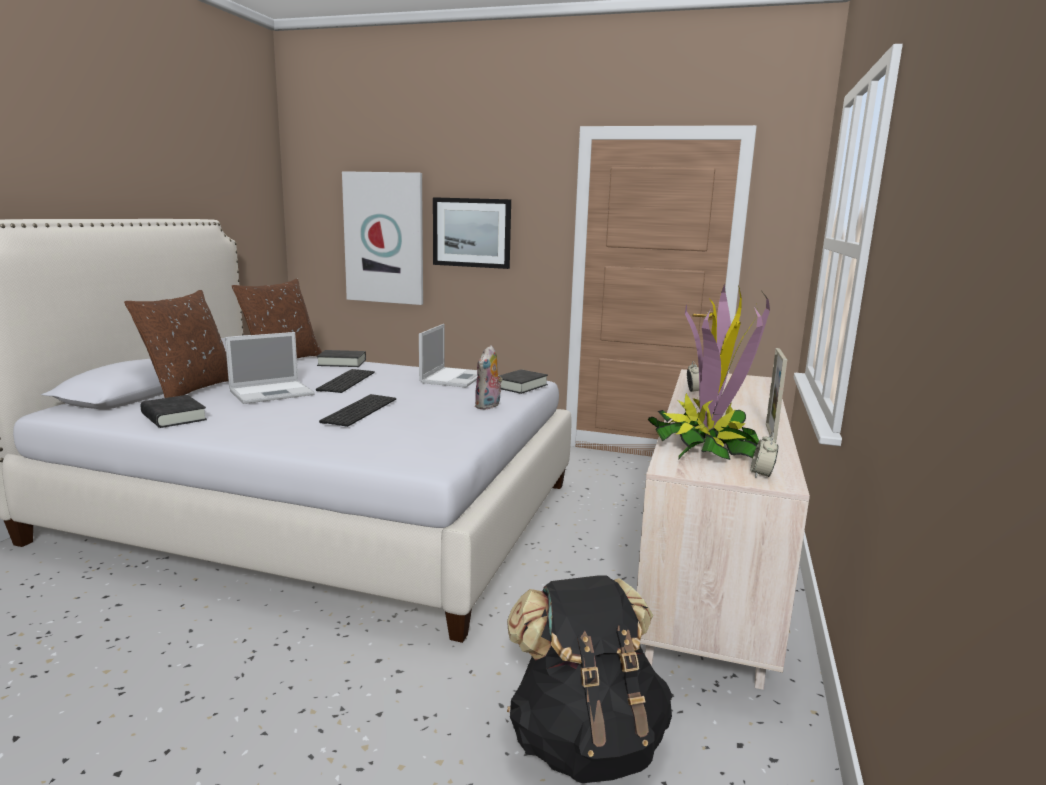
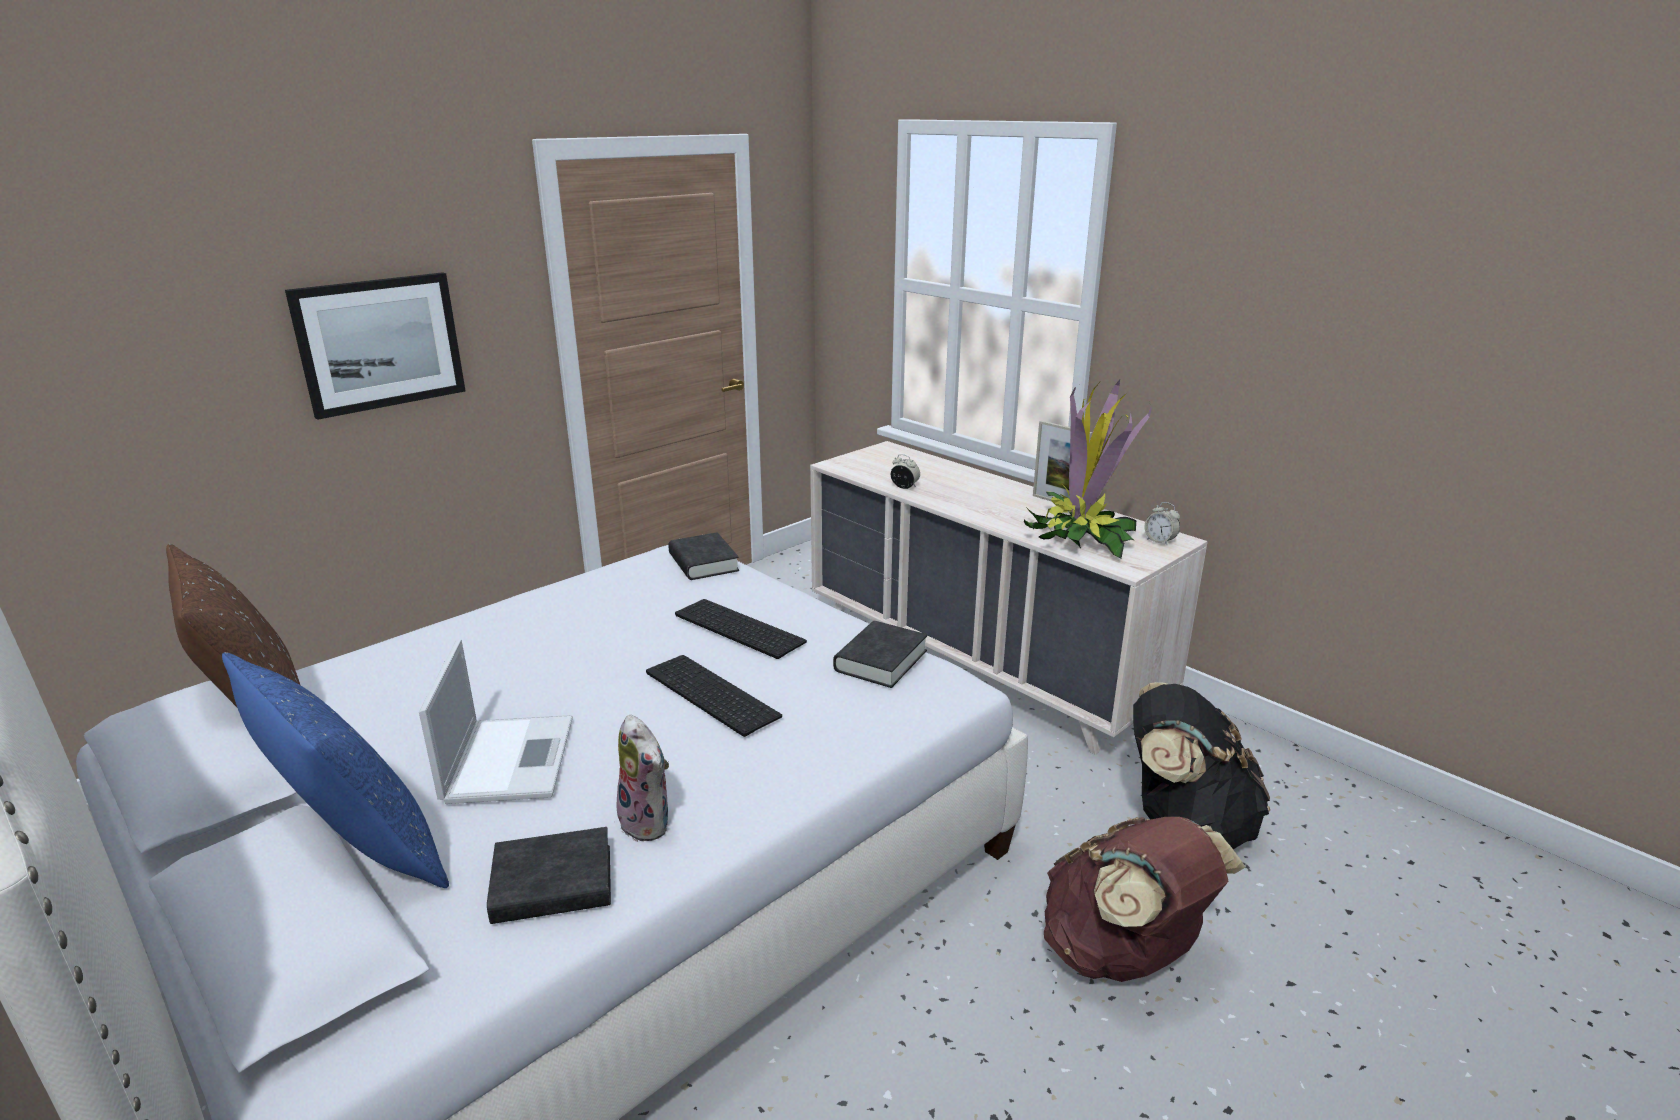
camera: 60 degrees left, 10 degrees up
brown pillow [124,290,229,398] -> blue pillow [222,652,449,888]
keyboard [316,369,375,393] -> keyboard moved to [675,599,807,659]
black book [317,350,366,367] -> black book moved to [833,621,928,688]
picture [342,171,423,305] -> none
laptop [419,324,478,387] -> none
plush toy [475,345,503,410] -> plush toy moved to [615,714,669,842]
none -> brown backpack [1044,817,1245,982]

